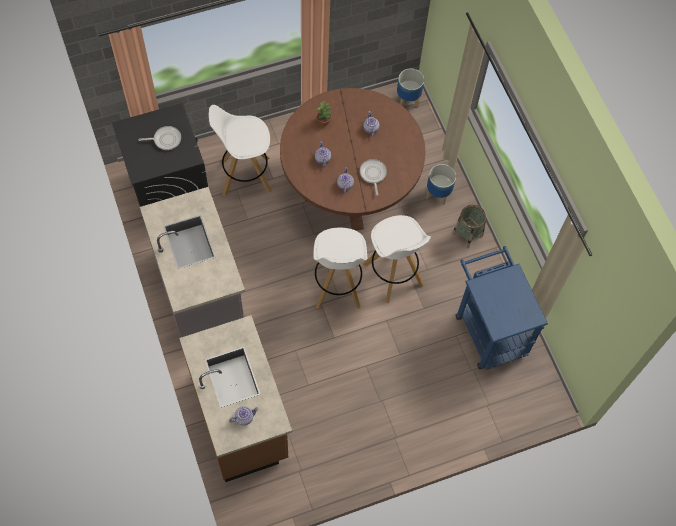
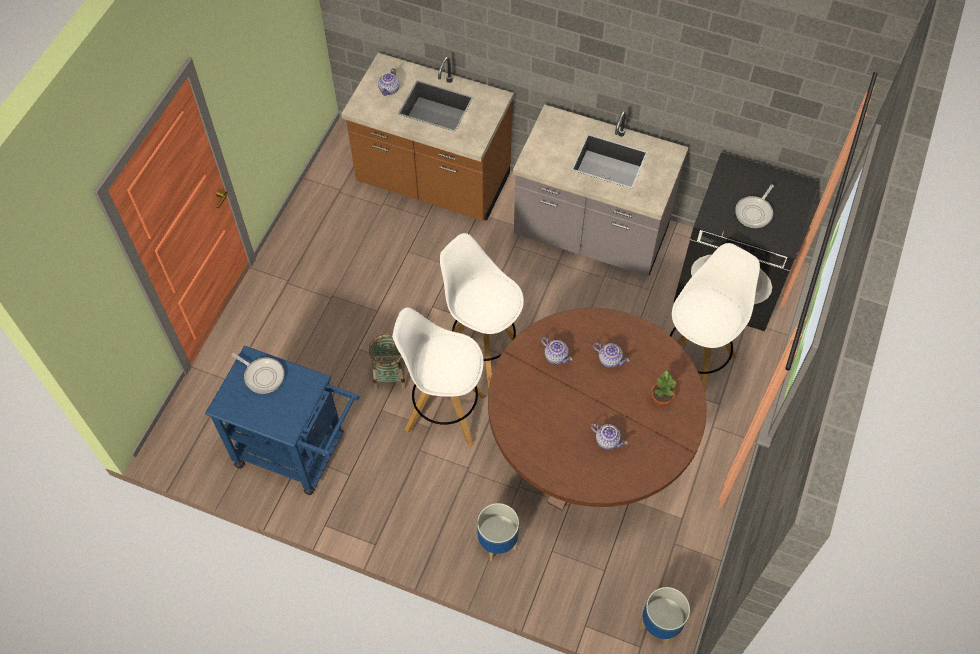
camera: 135 degrees right, 5 degrees down
frying pan [360,159,387,195] -> frying pan moved to [231,353,284,394]
basket [452,205,486,248] -> basket moved to [368,333,406,390]

